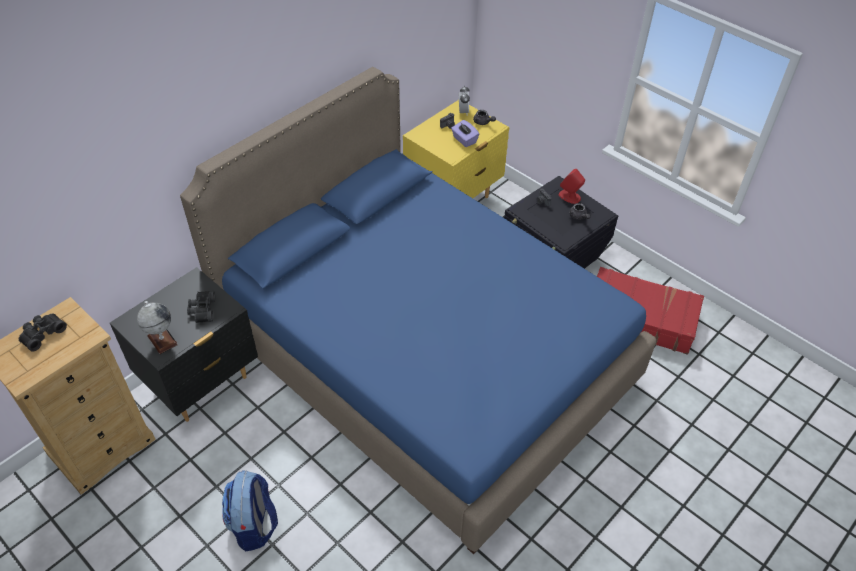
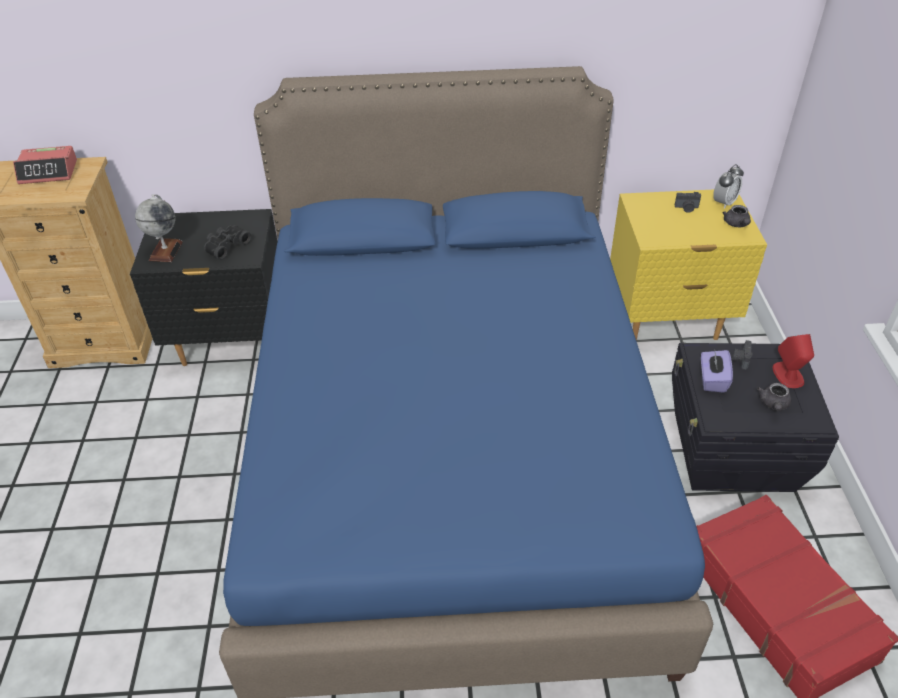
camera: 45 degrees right, 5 degrees down
black binoculars [19,313,67,351] -> alarm clock [13,146,77,184]
backpack [222,470,278,551] -> none
purple tissue box [451,120,479,147] -> purple tissue box moved to [701,350,733,393]

